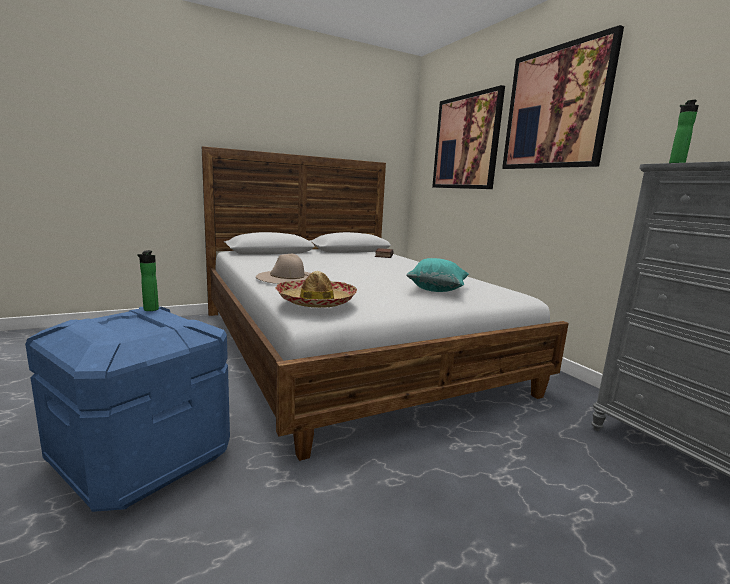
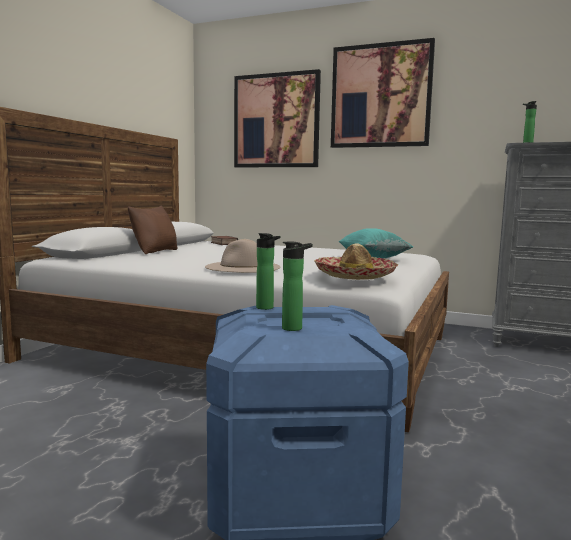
camera: 40 degrees left, 5 degrees down
none -> brown pillow [128,206,177,254]
none -> bottle [282,242,313,331]

